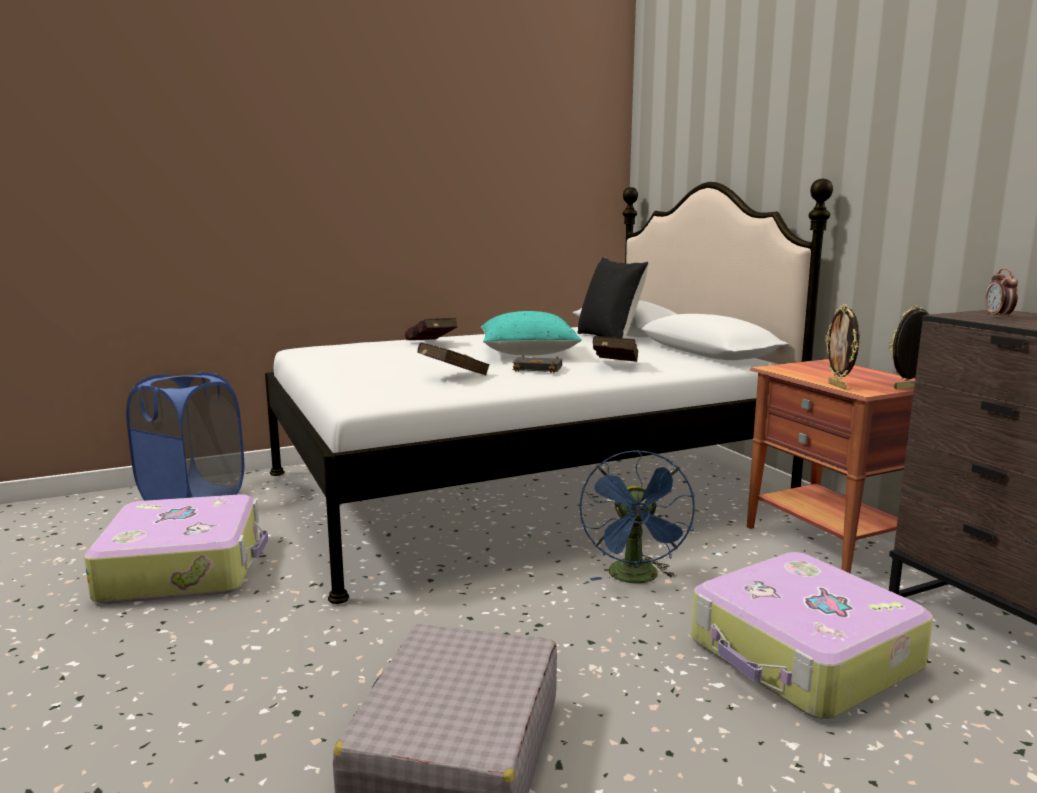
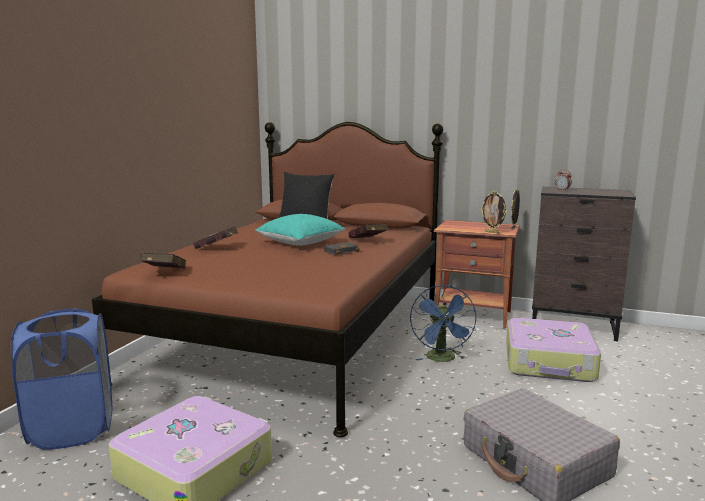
camera: 45 degrees left, 0 degrees up
white bed [265,179,833,604] -> brown bed [92,122,443,437]
red book [417,342,490,375] -> red book moved to [140,253,186,268]
blue fan [579,450,695,584] -> blue fan turned 45 degrees clockwise [410,285,476,362]

